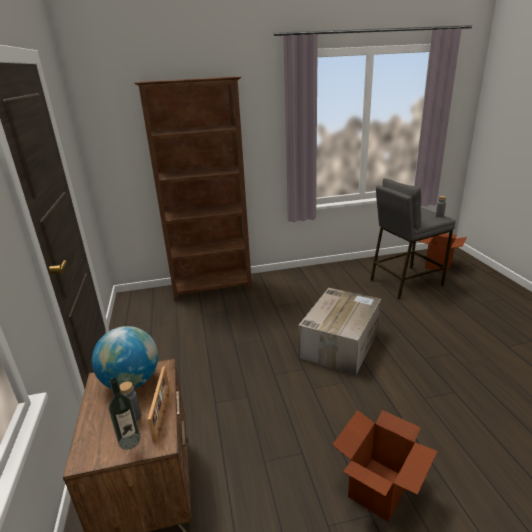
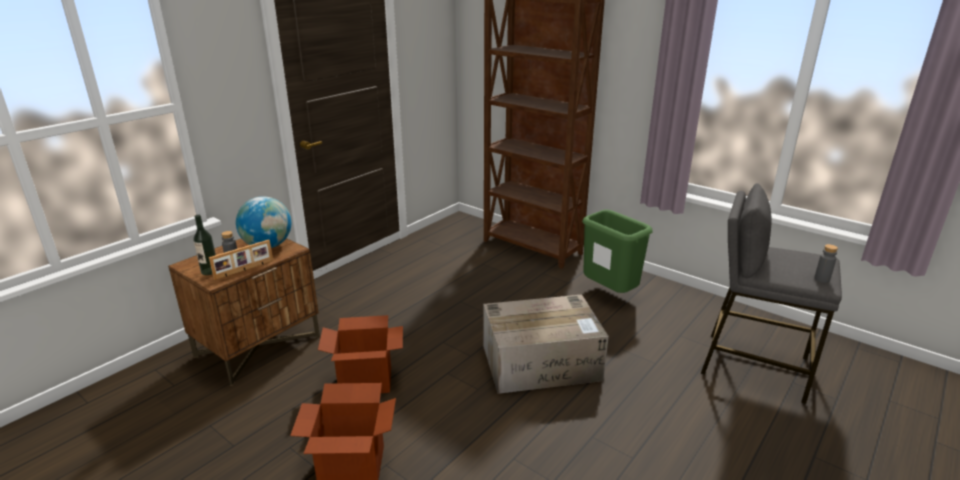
camera: 50 degrees right, 0 degrees up
cardboard box [419,233,467,273] -> cardboard box moved to [318,315,403,393]
none -> green trash can [582,210,653,293]

